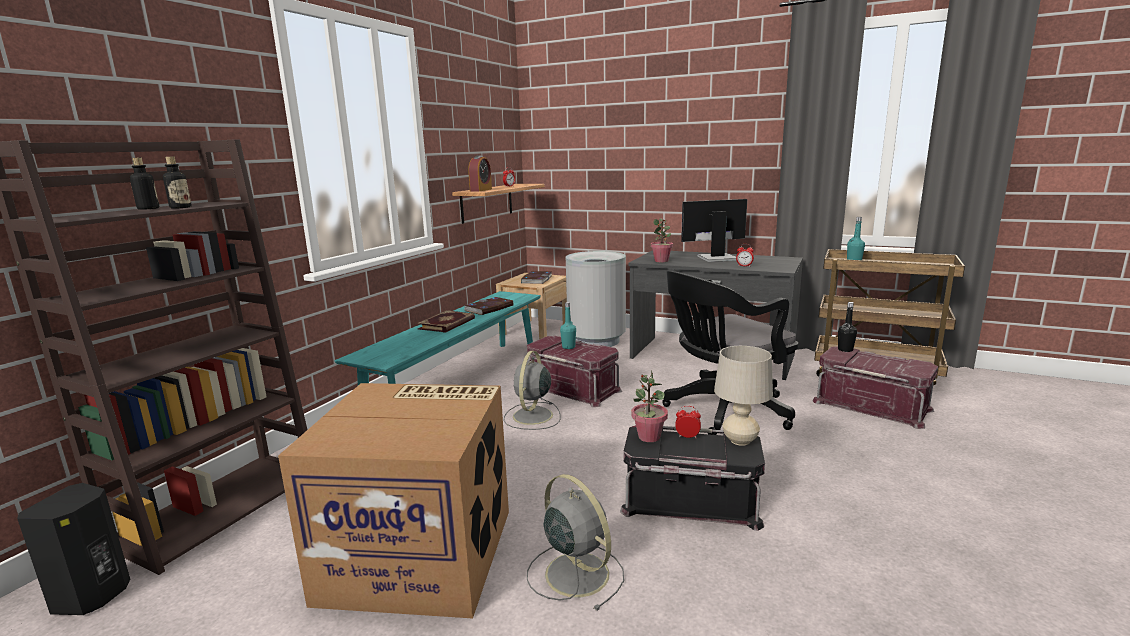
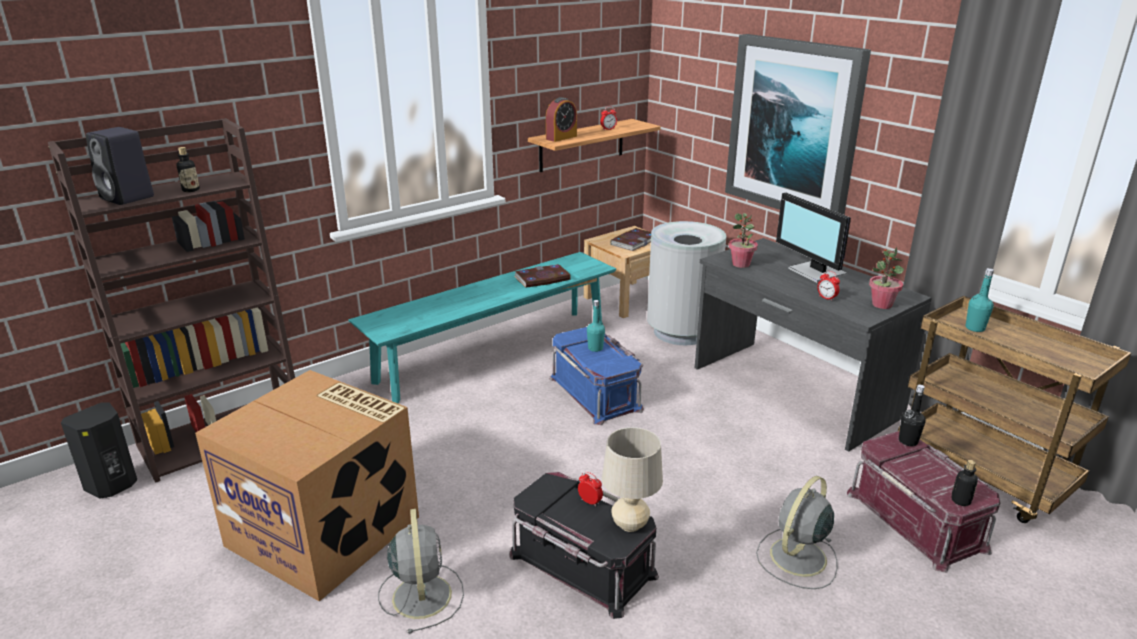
camera: 25 degrees right, 10 degrees up
bottle [130,158,159,210] -> bottle moved to [951,460,978,506]
book [417,310,475,333] -> none
grey fan [503,351,561,430] -> grey fan moved to [756,476,837,589]
red storage box [527,336,622,407] -> blue storage box [549,327,644,425]
potted plant [631,370,668,442] -> potted plant moved to [869,247,904,309]
black office chair [662,271,798,435] -> none
monitor [681,199,747,262] -> monitor turned 135 degrees counterclockwise [776,193,851,283]
none -> black speaker [86,127,154,205]
none -> picture [725,34,871,215]

